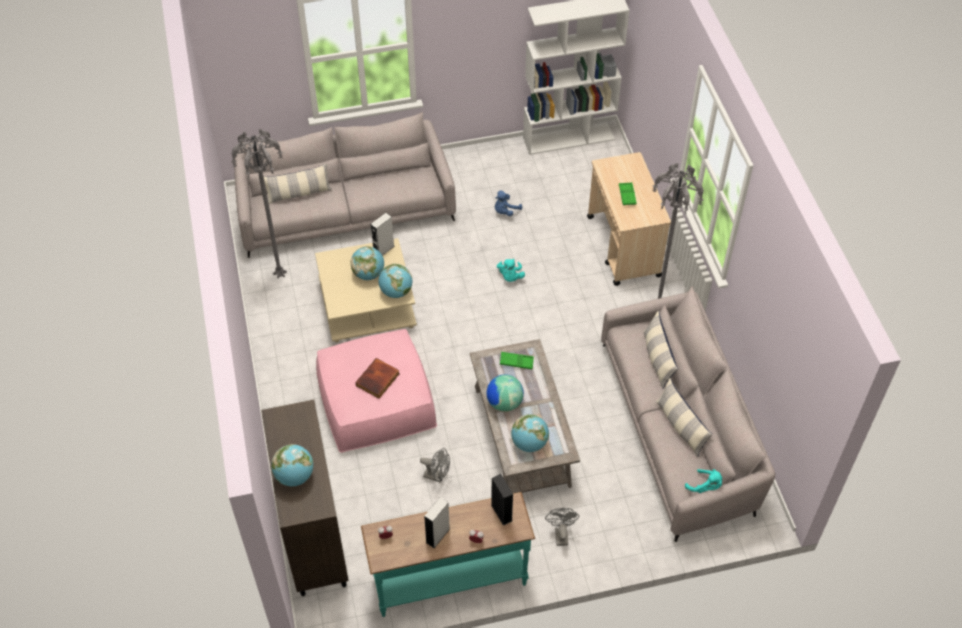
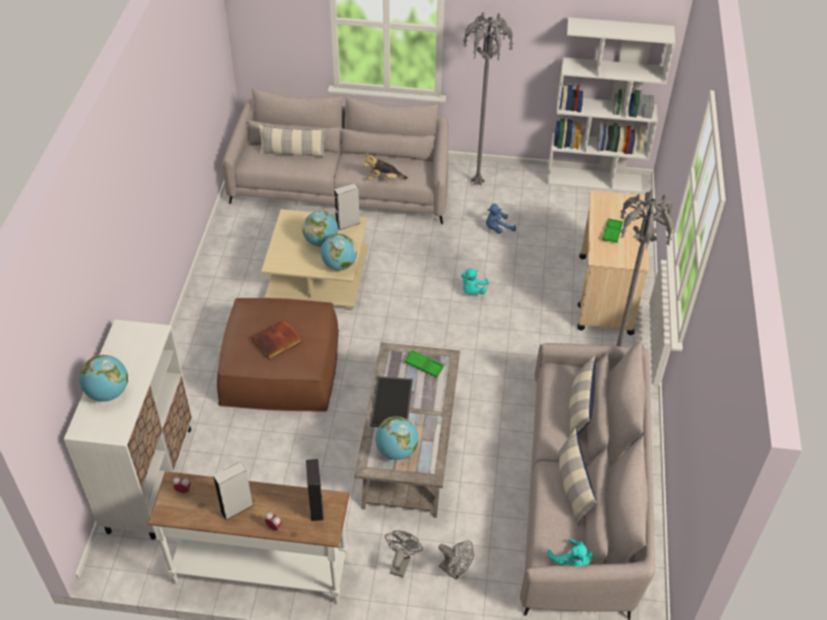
camera: 20 degrees right, 5 degrees down
grey floor lamp [231,129,287,278] -> grey floor lamp moved to [462,12,514,185]
brown cabinet [261,400,349,596] -> white cabinet [64,319,193,540]
pink ottoman [316,329,437,453] -> brown ottoman [217,298,339,412]
turquoise console table [361,492,535,617] -> white console table [147,471,350,604]
grey fan [420,448,450,483] -> grey fan moved to [438,541,474,580]
globe [486,375,524,412] -> tray [370,376,413,427]
none -> plush toy [363,153,408,180]

